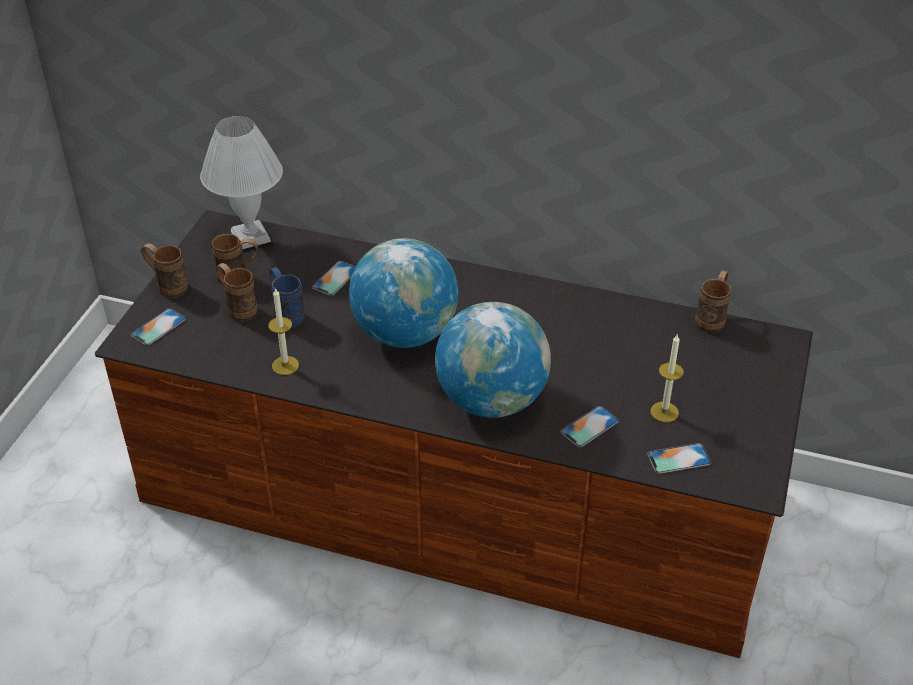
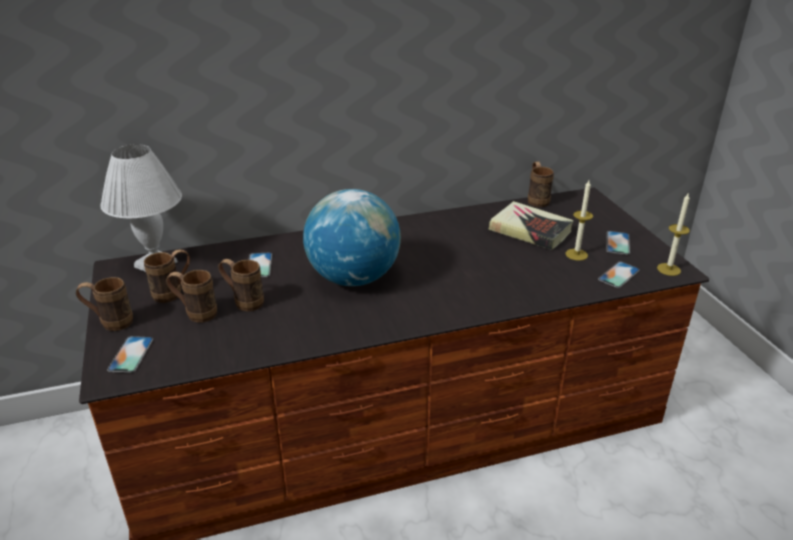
camera: 35 degrees left, 10 degrees down
candle [268,288,299,375] -> candle moved to [657,192,690,276]
blue mug [269,267,305,328] -> brown mug [218,259,264,311]
globe [435,302,551,418] -> none
phone [560,406,619,447] -> phone moved to [606,231,630,255]
none -> book [488,201,574,250]

